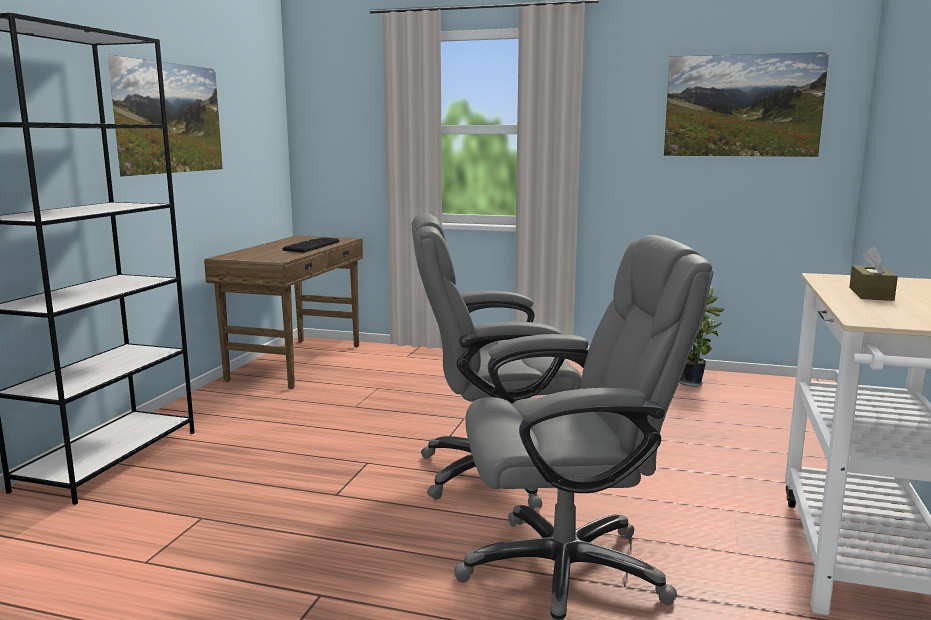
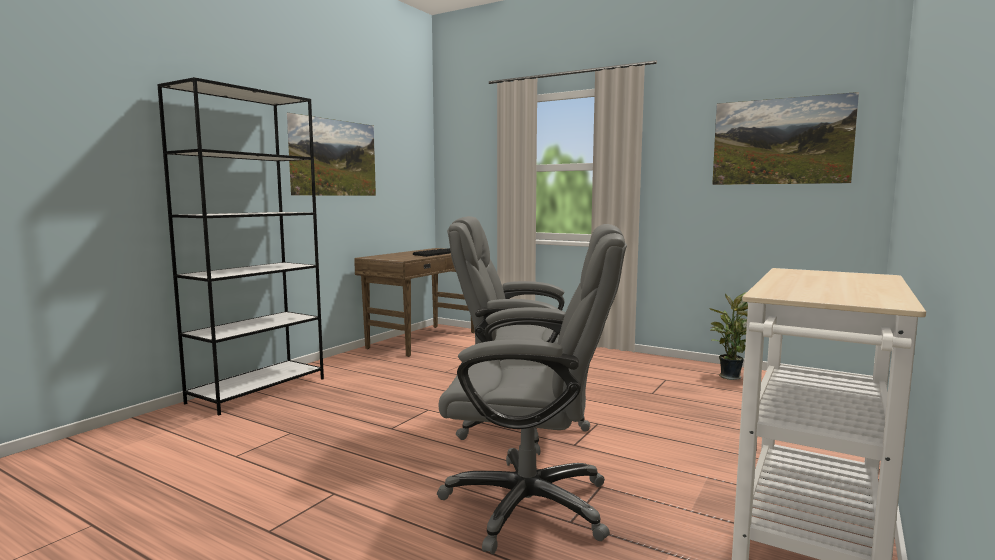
camera: 15 degrees right, 5 degrees down
brown tissue box [849,247,898,301] -> none

